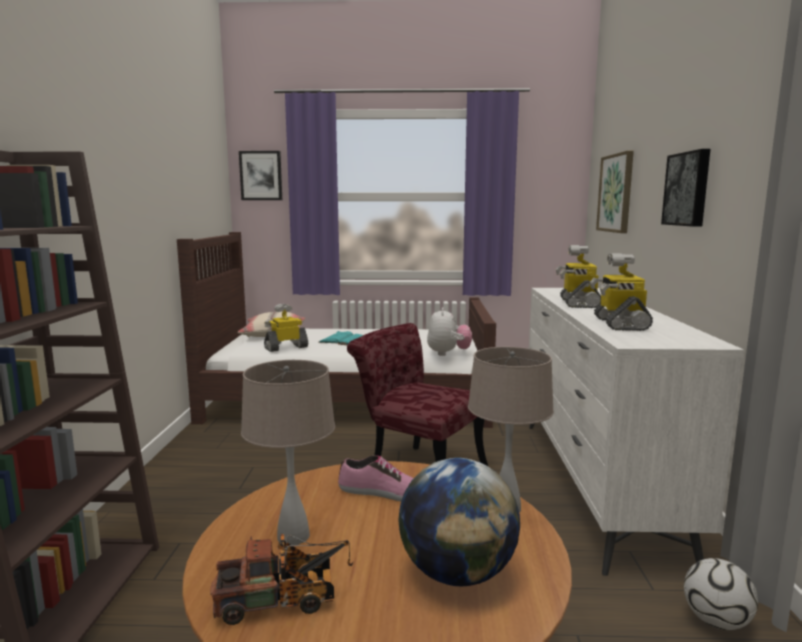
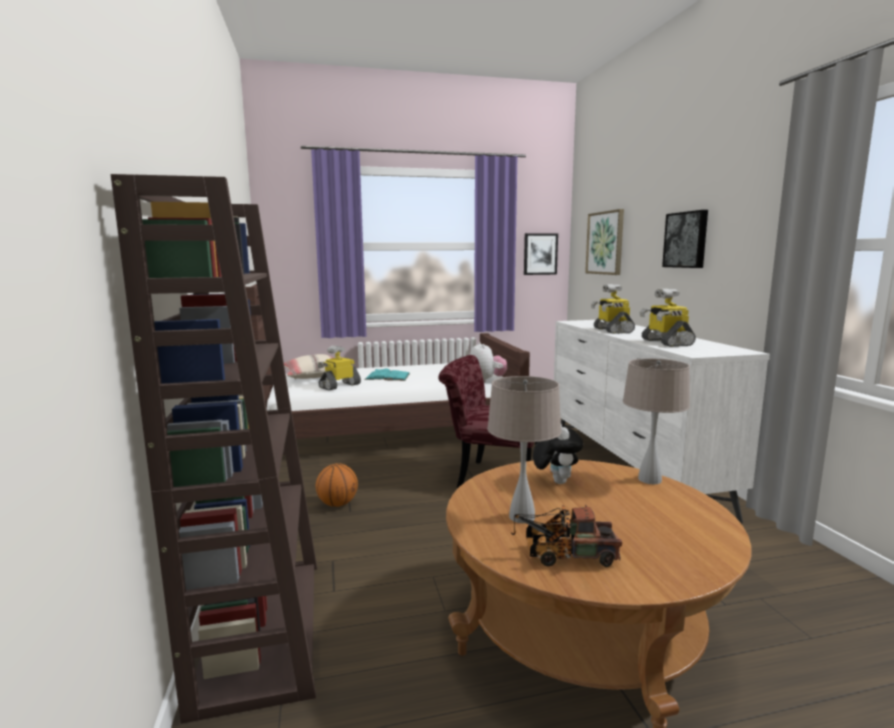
camera: 15 degrees left, 0 degrees up
toy truck [210,534,353,625] -> toy truck turned 150 degrees counterclockwise [511,505,622,567]
picture [239,151,282,200] -> picture moved to [524,233,558,275]
shoe [338,455,413,502] -> plush toy [533,424,583,484]
globe [398,458,520,587] -> none
football [684,558,758,630] -> none
none -> basketball [316,464,358,507]

